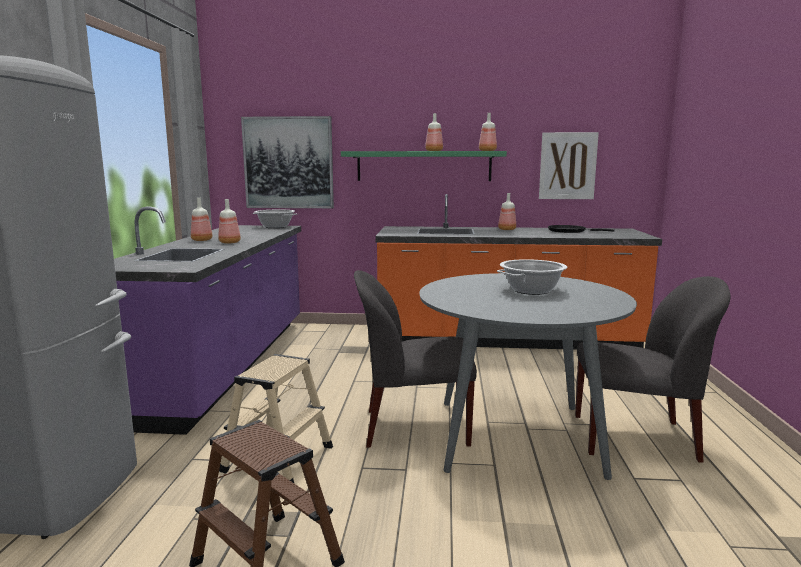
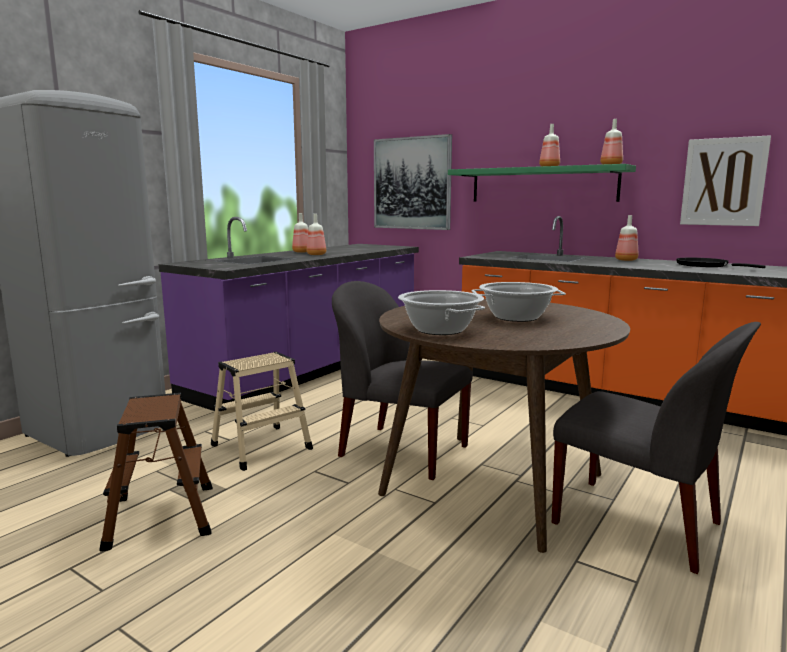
camera: 30 degrees right, 0 degrees up
cooking pot [253,210,297,228] -> cooking pot moved to [398,290,485,335]
grey dining table [419,273,637,480] -> brown dining table [378,299,630,553]

